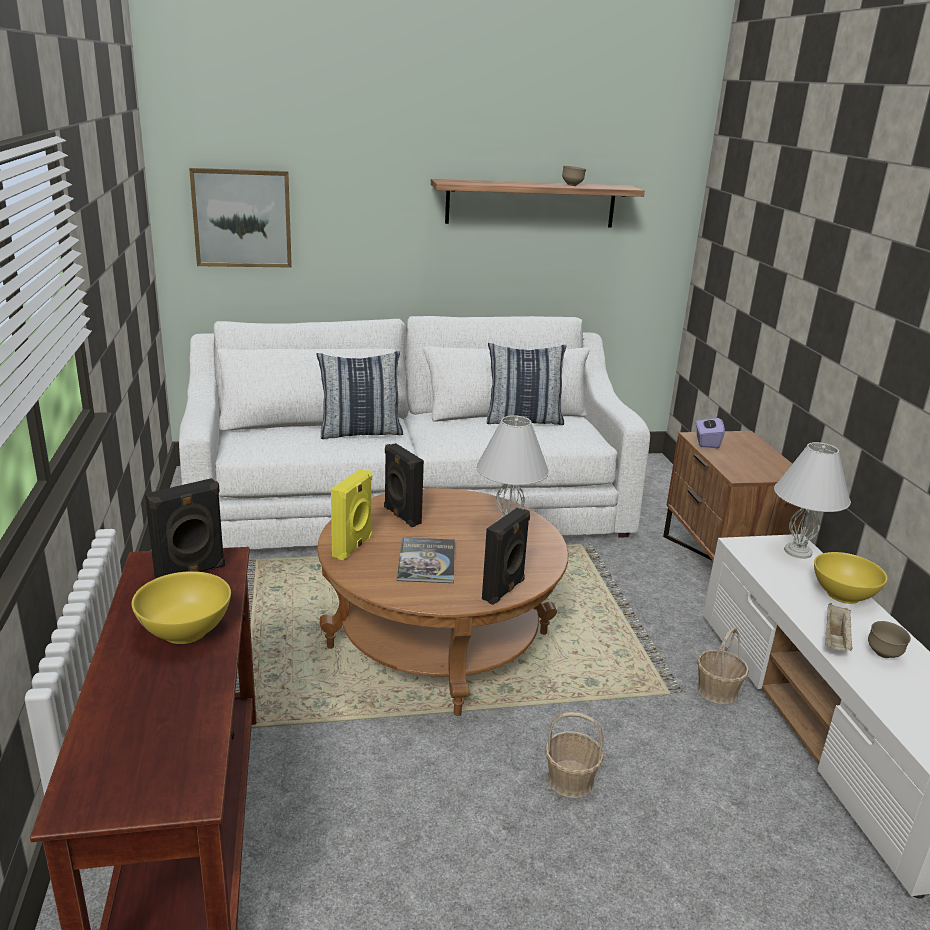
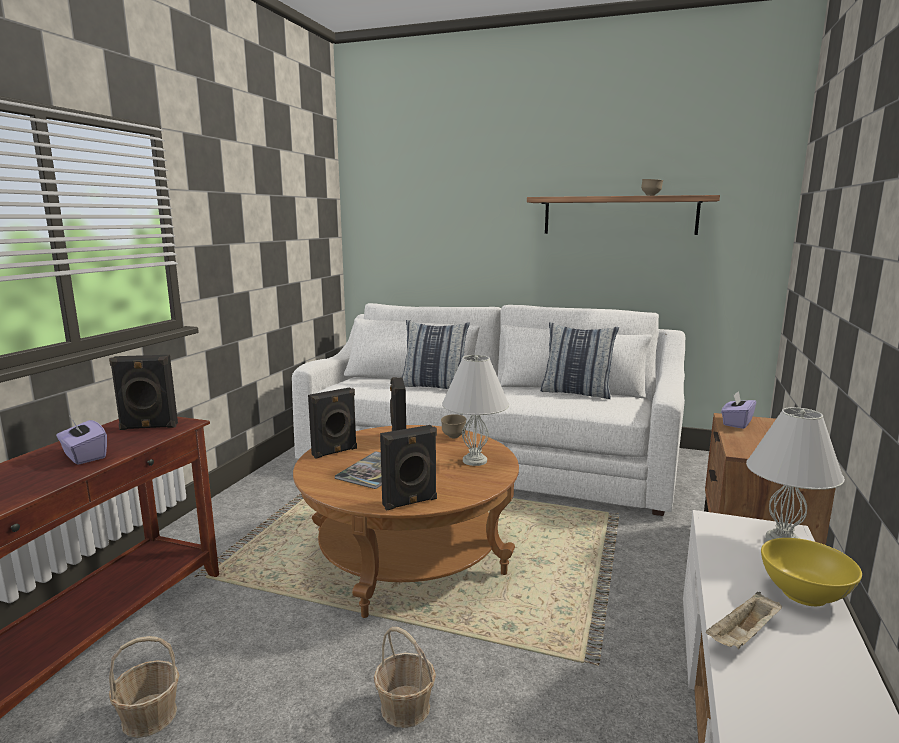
camera: 30 degrees right, 10 degrees down
yellow bowl [132,571,231,644] -> purple tissue box [56,417,107,465]
picture [189,168,292,268] -> none
yellow speaker [331,469,372,560] -> black speaker [308,388,357,459]
basket [697,627,749,704] -> basket moved to [109,636,179,738]
brown bowl [868,621,911,658] -> brown bowl moved to [441,414,466,438]

